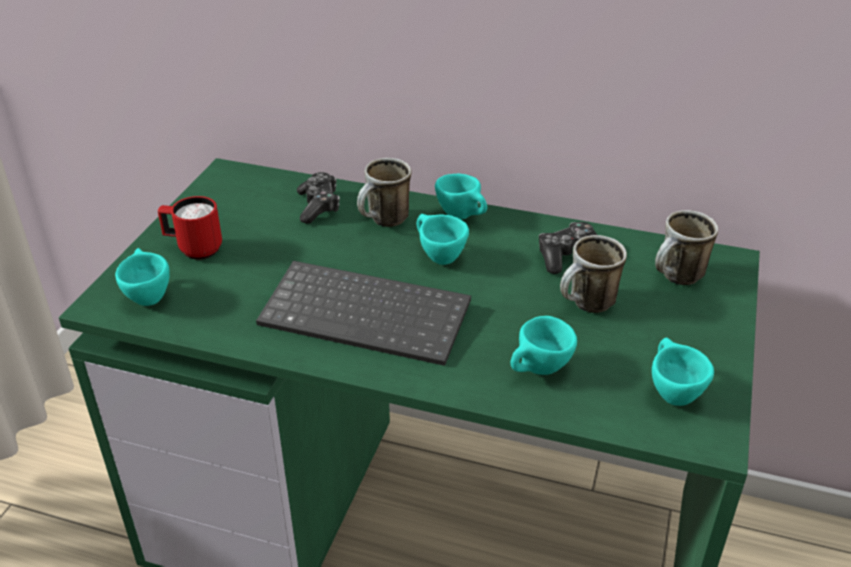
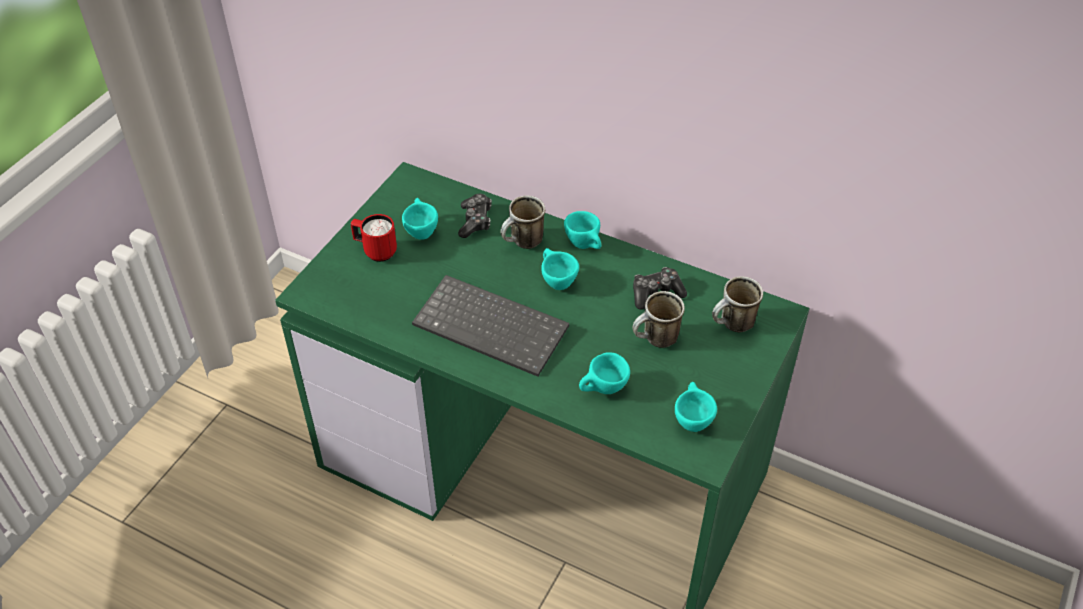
camera: 10 degrees right, 10 degrees up
turquoise cup [115,248,170,306] -> turquoise cup moved to [402,198,438,240]

